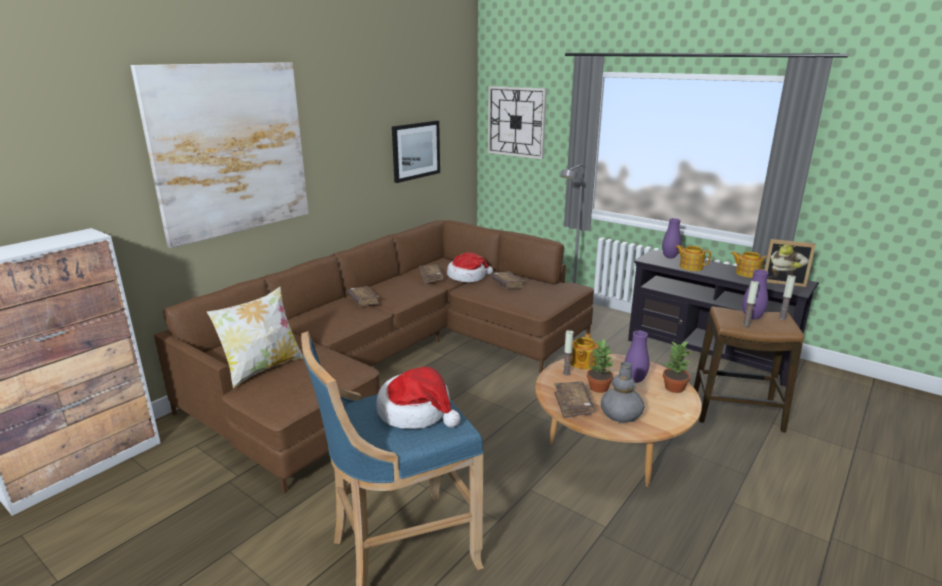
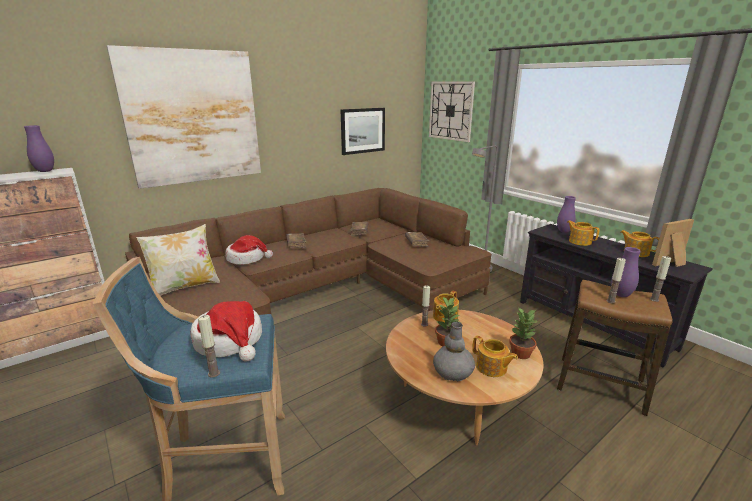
camera: 15 degrees right, 0 degrees up
hat [447,252,493,282] -> hat moved to [225,235,273,265]
brown book [554,381,595,418] -> none
purple vase [625,331,649,383] -> purple vase moved to [24,125,54,172]
picture frame [764,239,816,287] -> picture frame turned 120 degrees clockwise [652,219,694,267]
none -> candle [198,315,220,378]
none -> teapot [472,336,518,377]

